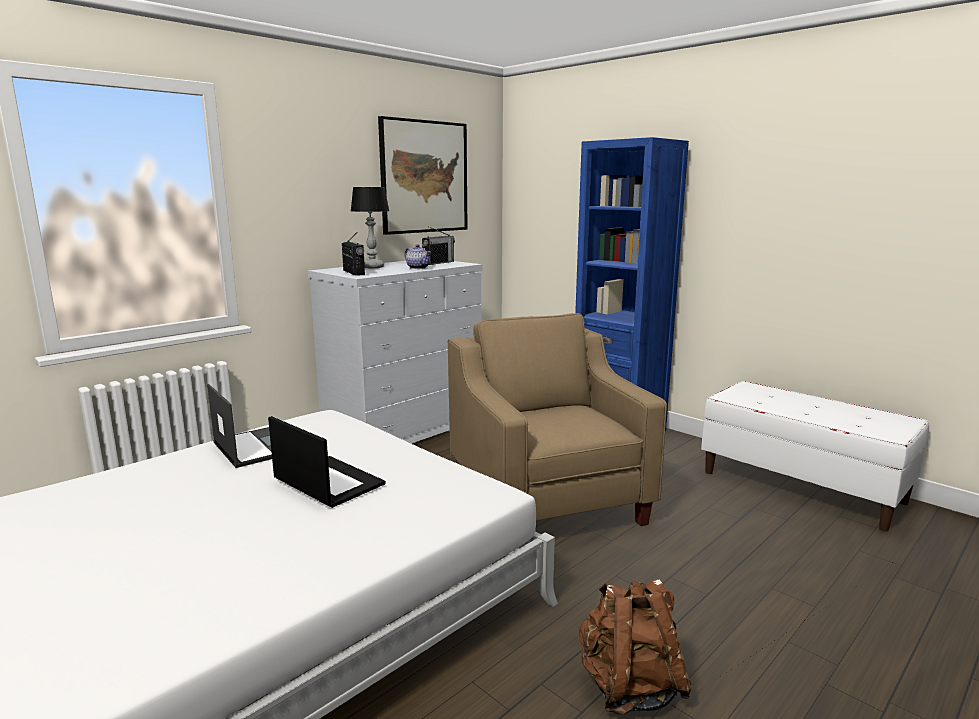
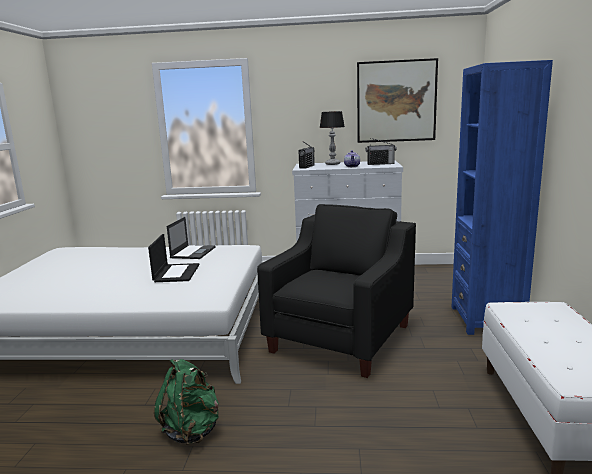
camera: 50 degrees right, 0 degrees up
beige armchair [448,313,667,526] -> black armchair [257,204,416,378]
brown backpack [579,579,692,715] -> green backpack [154,359,219,445]

